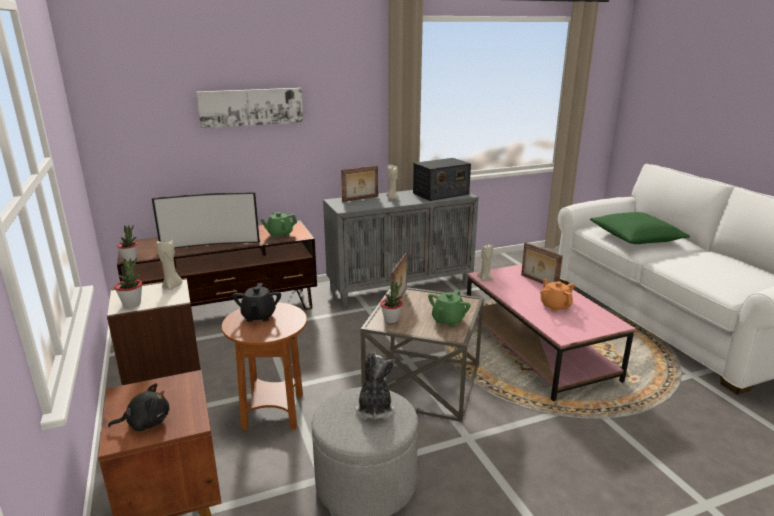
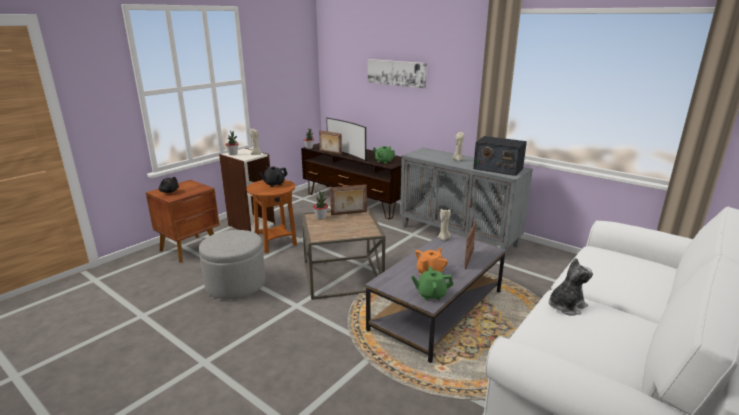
camera: 60 degrees right, 0 degrees up
picture frame [341,165,378,202] -> picture frame moved to [319,130,342,155]
plush toy [355,352,396,419] -> plush toy moved to [548,258,593,316]
green teapot [428,290,471,327] -> green teapot moved to [411,266,453,300]
pink coffee table [467,264,636,401] -> grey coffee table [365,232,506,363]
green pillow [590,212,690,244] -> none

